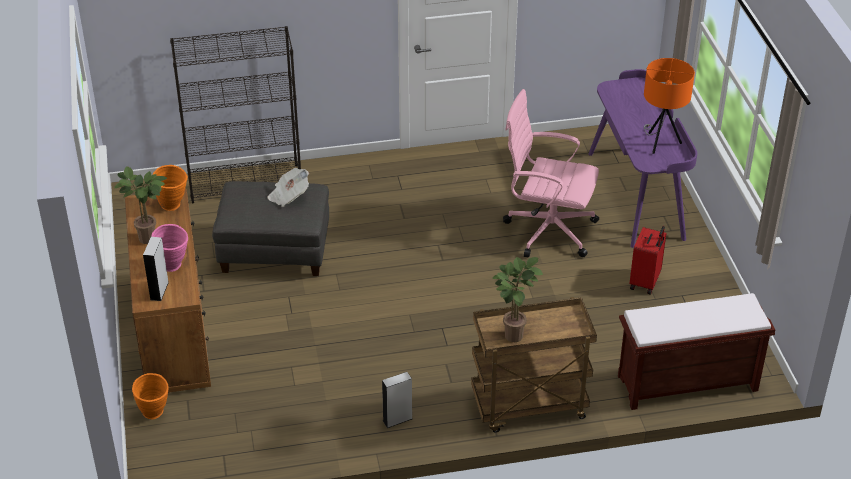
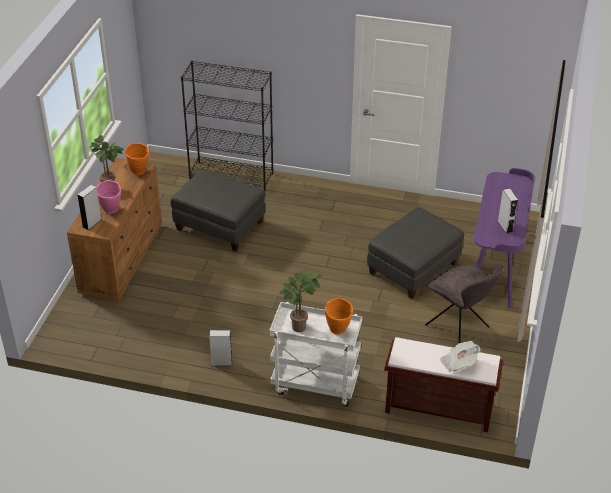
camera: 25 degrees right, 0 degrees up
orange vase [132,373,169,419] -> orange vase moved to [325,298,353,335]
newspaper [268,168,309,207] -> newspaper moved to [440,341,481,372]
brown cart [471,297,597,433] -> white cart [269,302,362,407]
pink office chair [503,89,599,258] -> grey ottoman [367,207,464,299]
red suitcase [630,226,666,294] -> grey chair [425,264,503,343]
orange table lamp [644,58,695,154] -> grey speaker [498,188,518,234]

